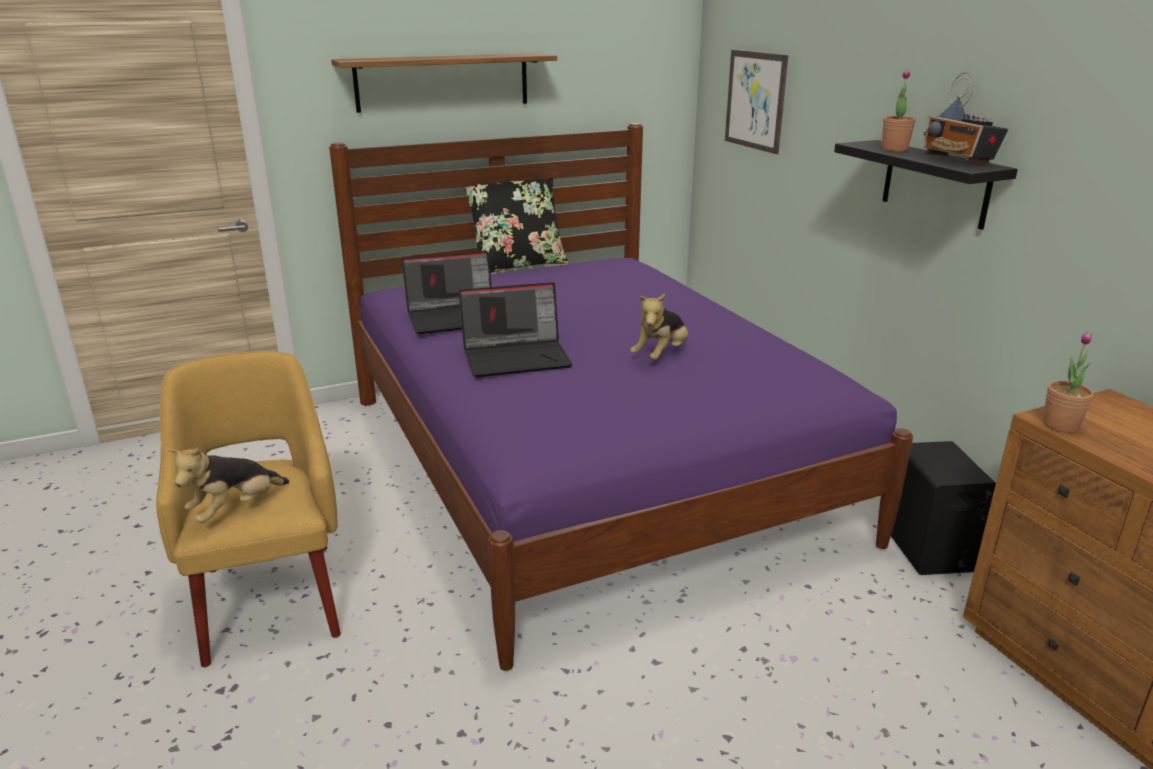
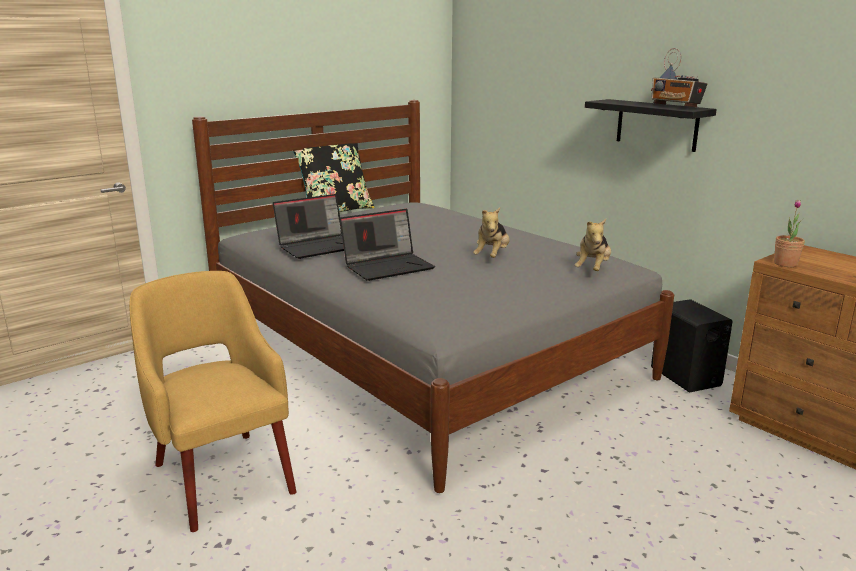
camera: 15 degrees left, 5 degrees down
plush toy [168,447,289,523] -> plush toy moved to [575,219,611,271]
purple bed [329,123,913,671] -> grey bed [192,100,674,493]
shelf [331,53,557,113] -> none
picture [725,50,788,154] -> none
potted plant [882,69,916,151] -> none

